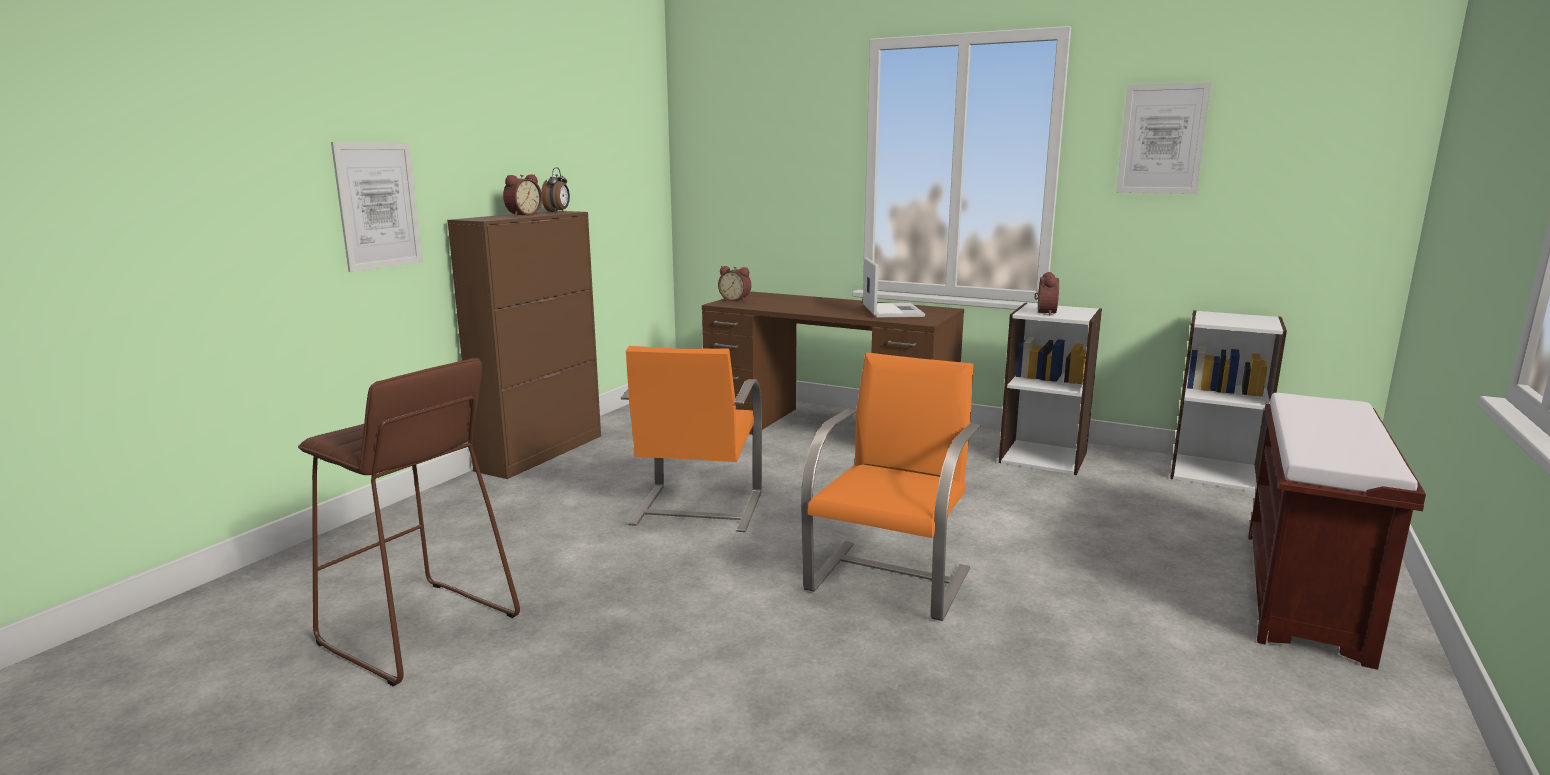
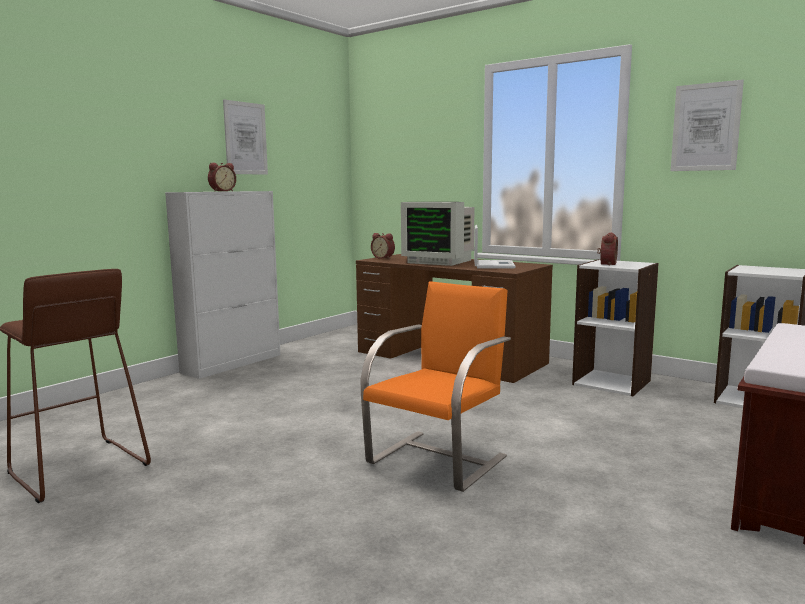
camera: 10 degrees right, 5 degrees down
picture [331,142,423,272] -> picture moved to [223,100,268,175]
brown cabinet [447,211,601,479] -> white cabinet [165,191,280,379]
alarm clock [541,168,570,212] -> none
orange chair [621,346,762,532] -> none
none -> monitor [401,202,474,266]

